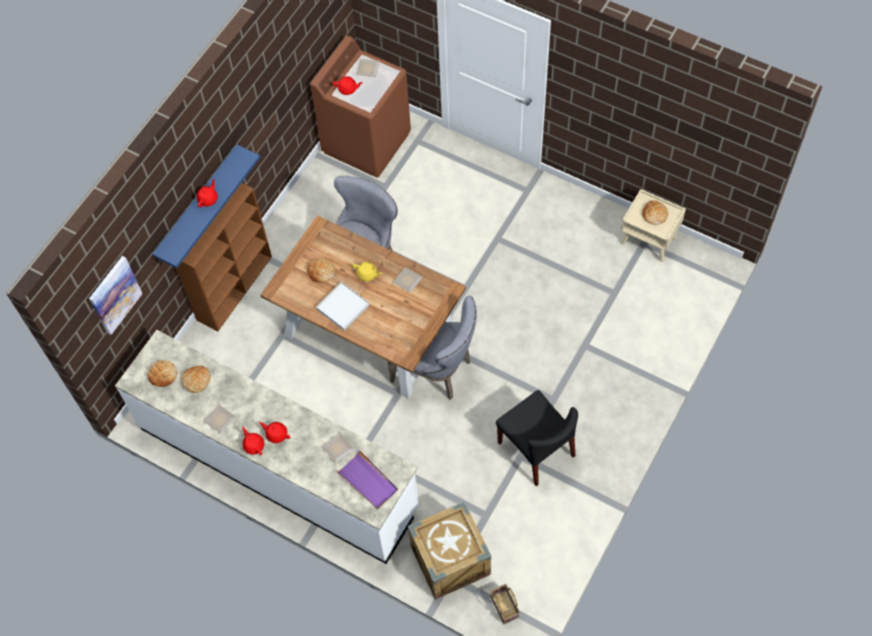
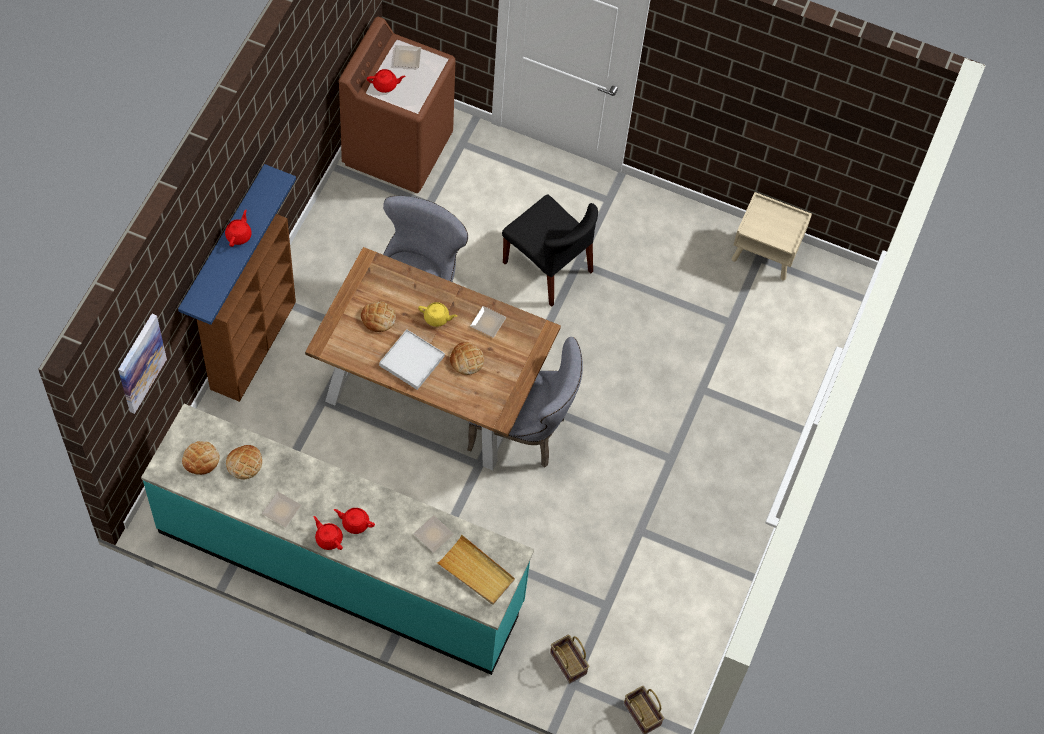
camera: 15 degrees left, 0 degrees up
white counter [115,330,419,564] -> turquoise counter [141,404,534,675]
purple tray [336,450,398,509] -> beige tray [437,535,515,605]
crate [408,501,491,600] -> basket [550,635,589,683]
black chair [496,390,578,486] -> black chair moved to [502,194,598,307]
bread [642,201,668,225] -> bread moved to [450,342,484,375]

